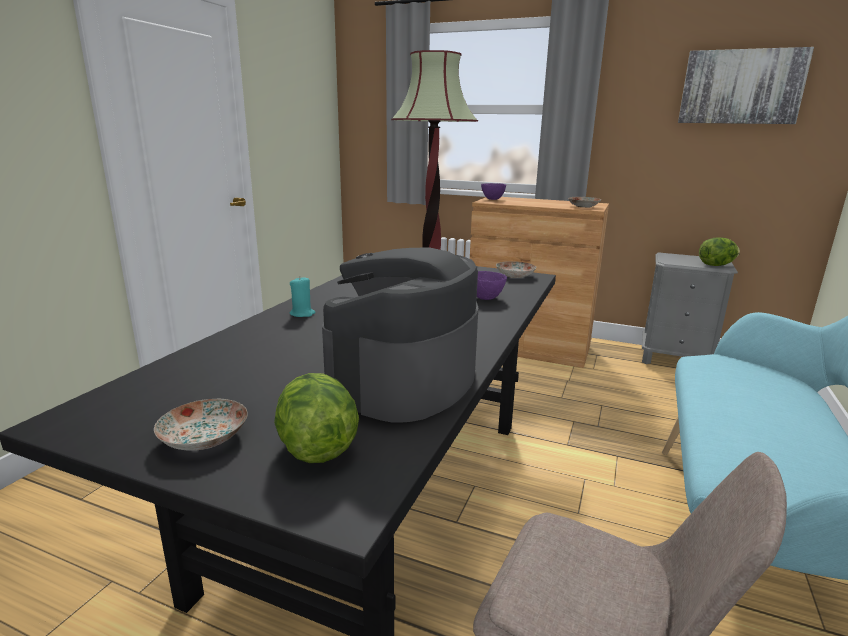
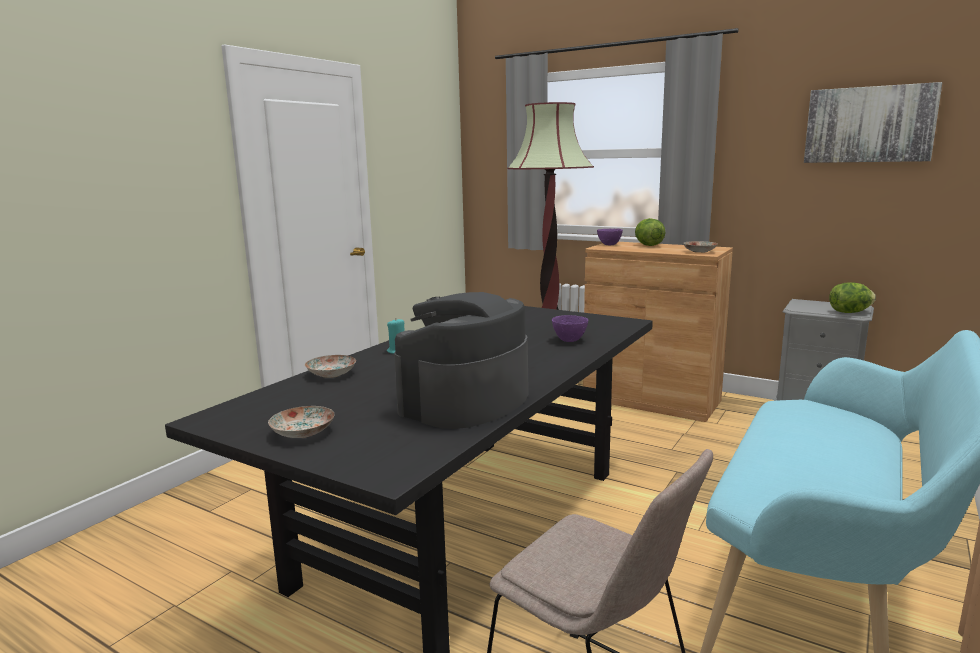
camera: 10 degrees right, 5 degrees down
lettuce [274,373,359,463] -> lettuce moved to [635,218,665,246]
plate [496,261,536,278] -> plate moved to [305,355,356,378]

